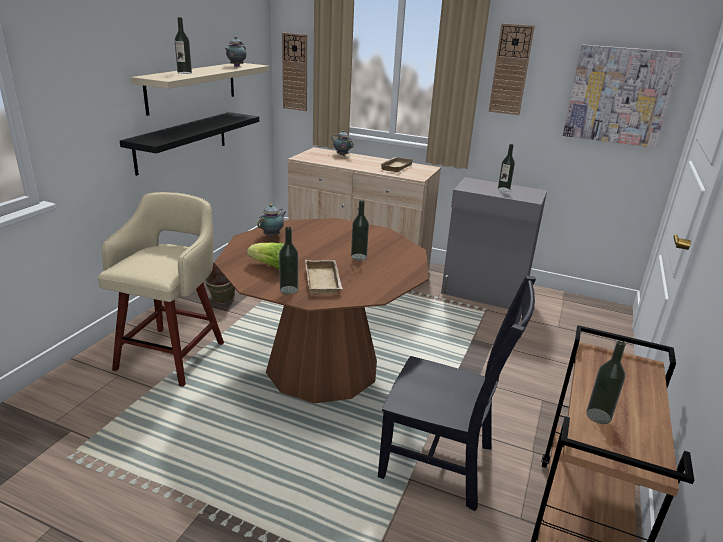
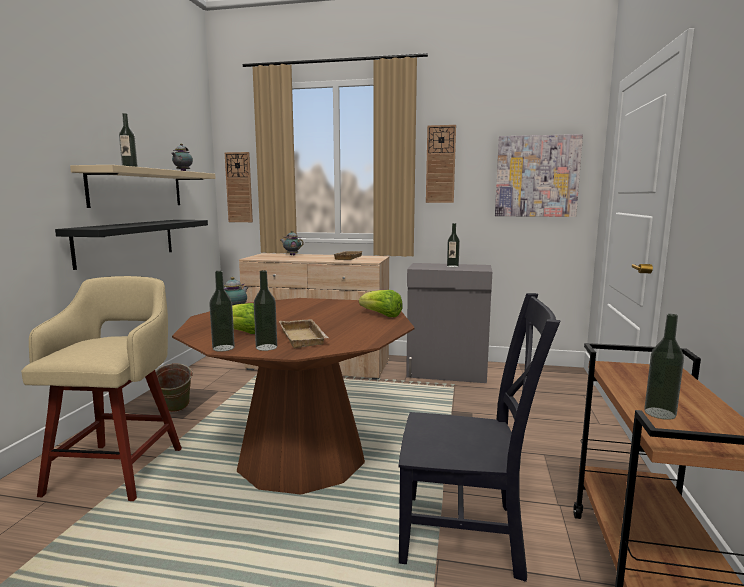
camera: 10 degrees left, 15 degrees down
bottle [351,200,369,260] -> bottle moved to [209,271,235,351]
none -> lettuce [359,290,403,317]

